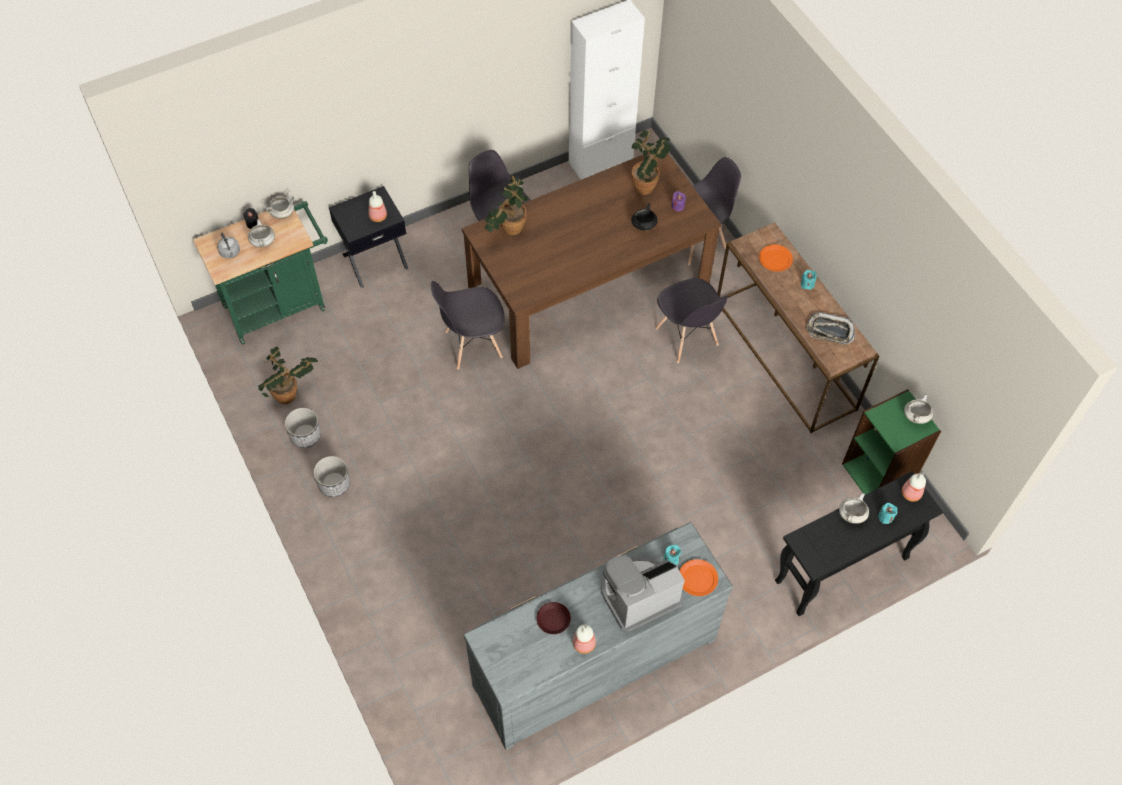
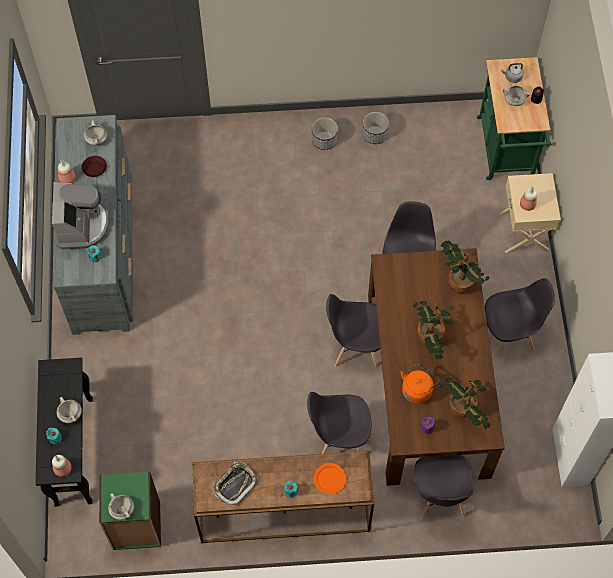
camera: 115 degrees right, 5 degrees up
potted plant [258,346,318,404] -> potted plant moved to [413,301,452,360]
white cooking pot [266,195,294,219] -> white cooking pot moved to [84,120,107,145]
black nightstand [329,186,408,288] -> beige nightstand [500,173,561,253]
black cooking pot [631,203,658,231] -> orange kettle [401,363,440,404]
orange plate [680,559,718,596] -> none
none -> grey chair [326,294,380,368]

